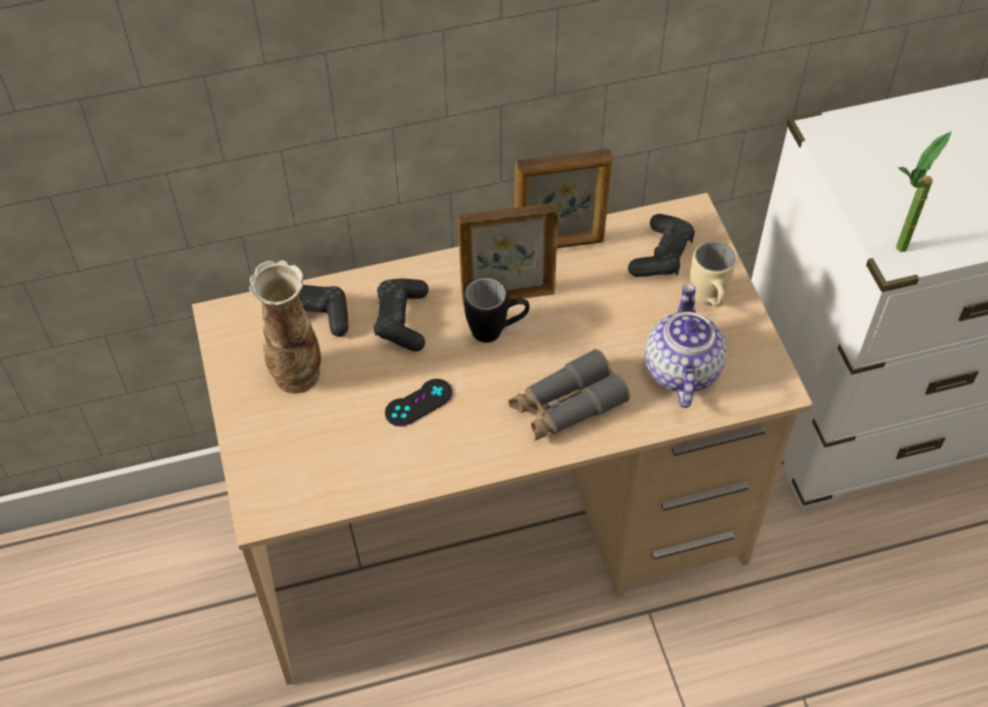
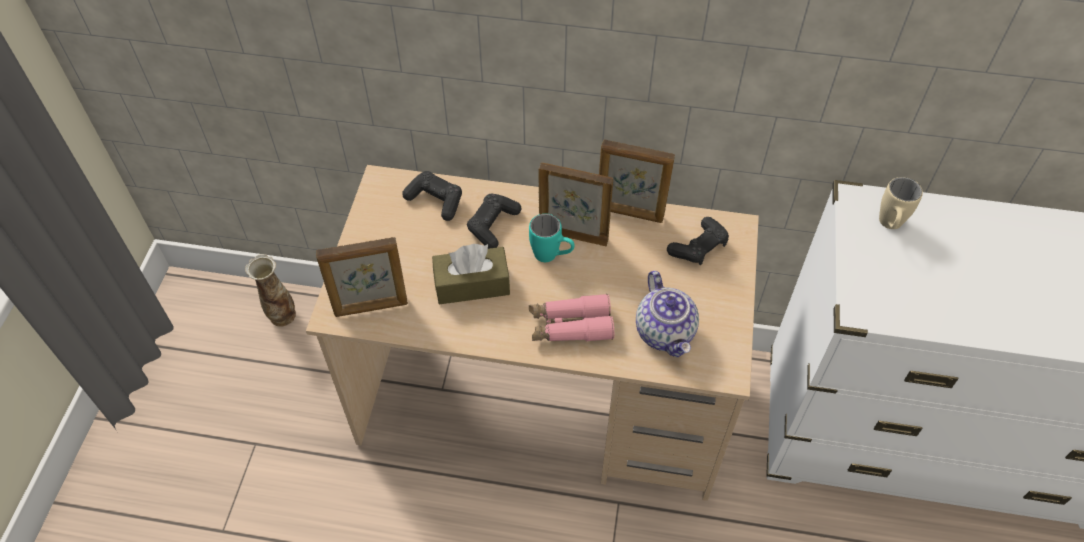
camera: 25 degrees right, 0 degrees up
vase [249,260,321,394] -> vase moved to [245,254,296,327]
black game controller [385,379,452,427] -> brown tissue box [432,244,510,304]
black mug [464,277,530,343] -> turquoise mug [529,214,575,262]
grey binoculars [508,349,630,441] -> pink binoculars [529,294,614,341]
teapot [645,283,727,408] -> teapot turned 135 degrees clockwise [636,271,699,358]
beige mug [691,241,736,307] -> beige mug moved to [879,177,923,229]
potted plant [896,132,952,252] -> none
none -> picture frame [316,237,408,317]

